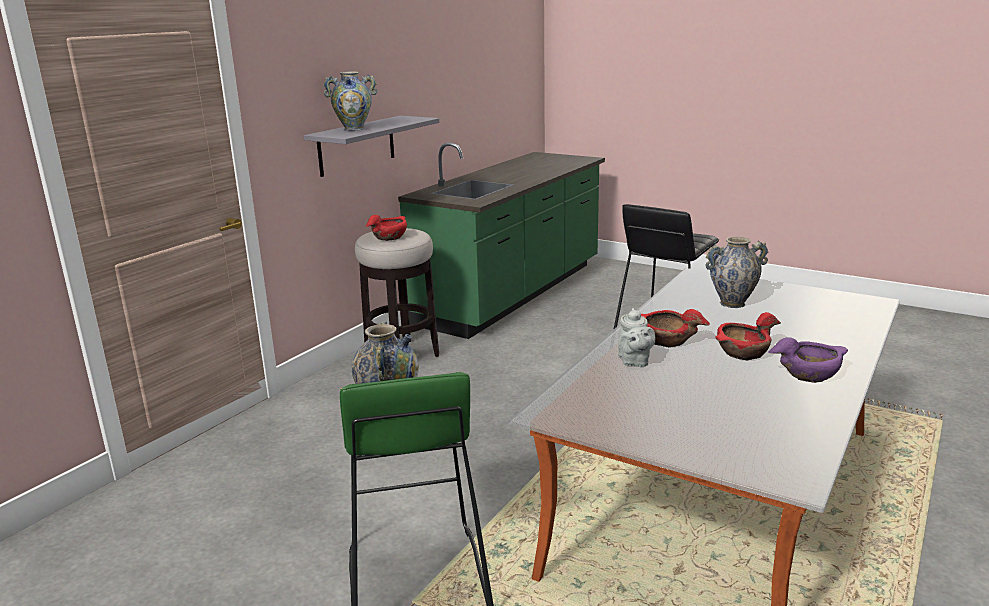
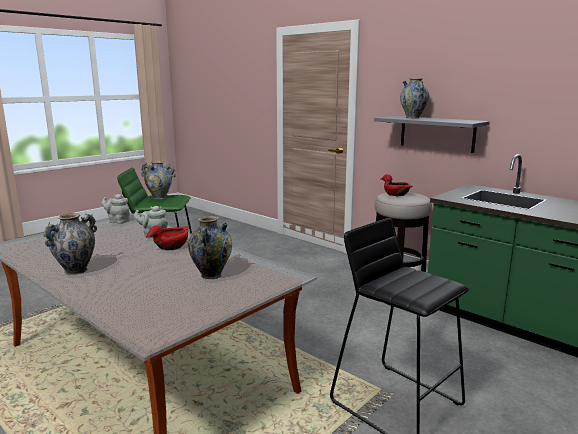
camera: 100 degrees right, 5 degrees down
red bowl [715,312,781,361] -> none
purple bowl [769,337,848,383] -> vase [44,213,97,275]
none -> grey teapot [102,194,130,224]

